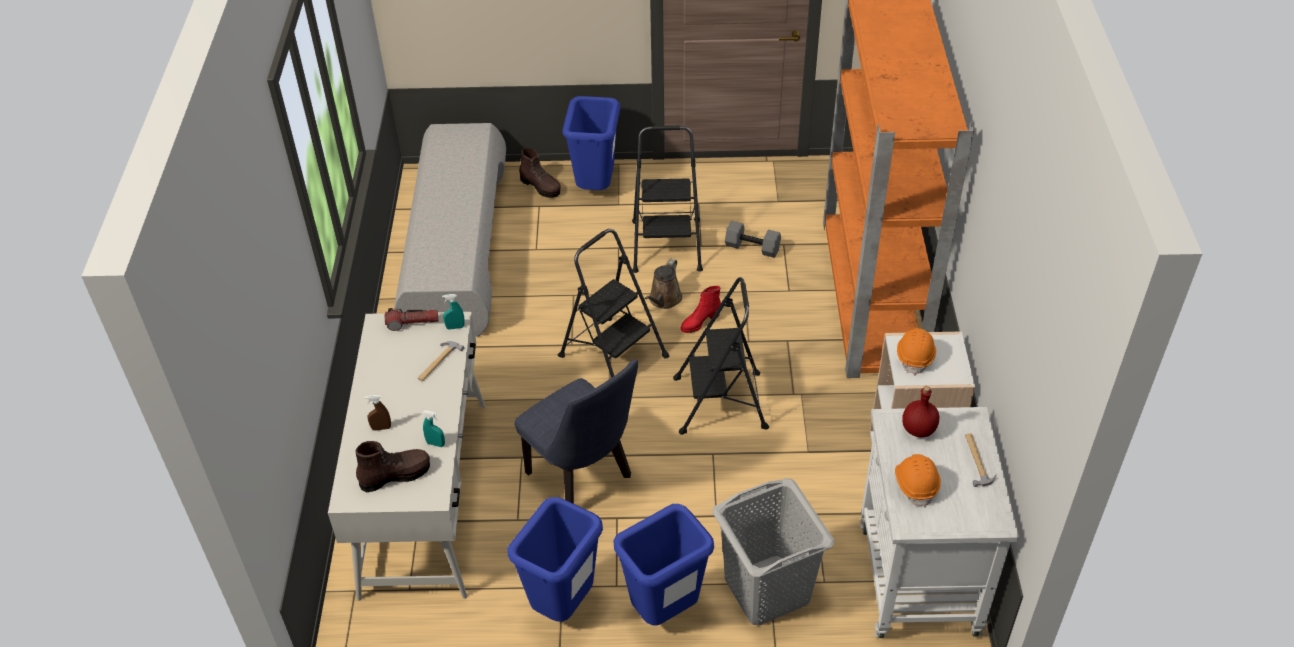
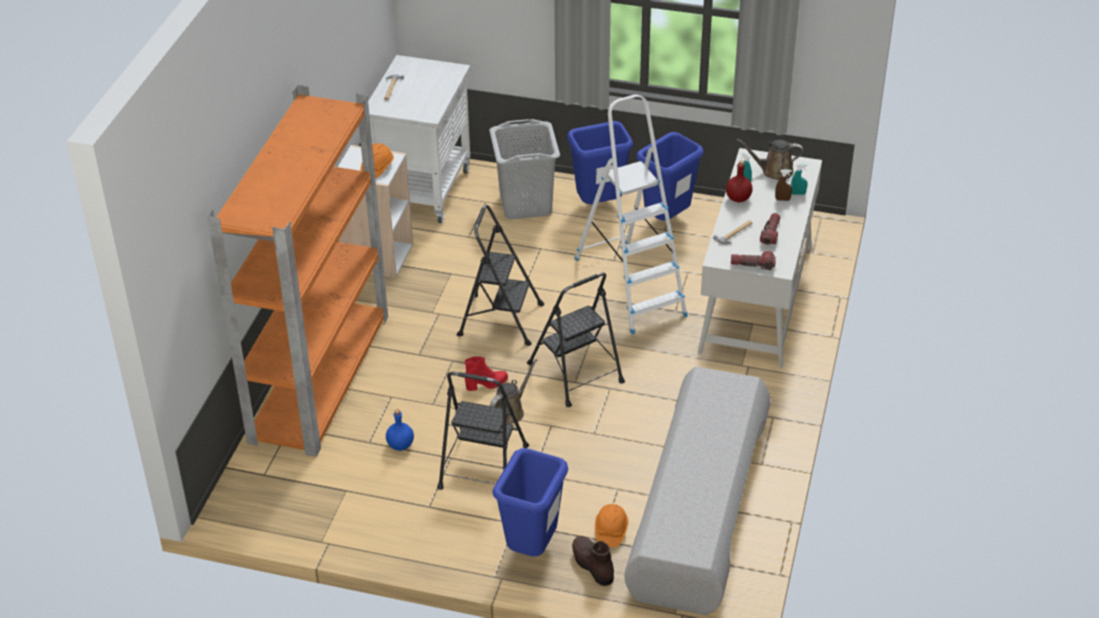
camera: 165 degrees left, 5 degrees down
brown boot [355,441,430,492] -> brown watering can [737,139,803,180]
turquoise spray bottle [442,294,465,330] -> turquoise spray bottle moved to [791,164,808,195]
blue chair [514,359,638,504] -> white step ladder [575,95,688,334]
grey dumbbell [725,221,781,258] -> blue bottle [386,410,414,451]
orange hard hat [895,454,941,508] -> orange hard hat moved to [595,504,629,547]
red bottle [902,386,939,438] -> red bottle moved to [726,161,753,202]
none -> flashlight [760,213,780,245]

